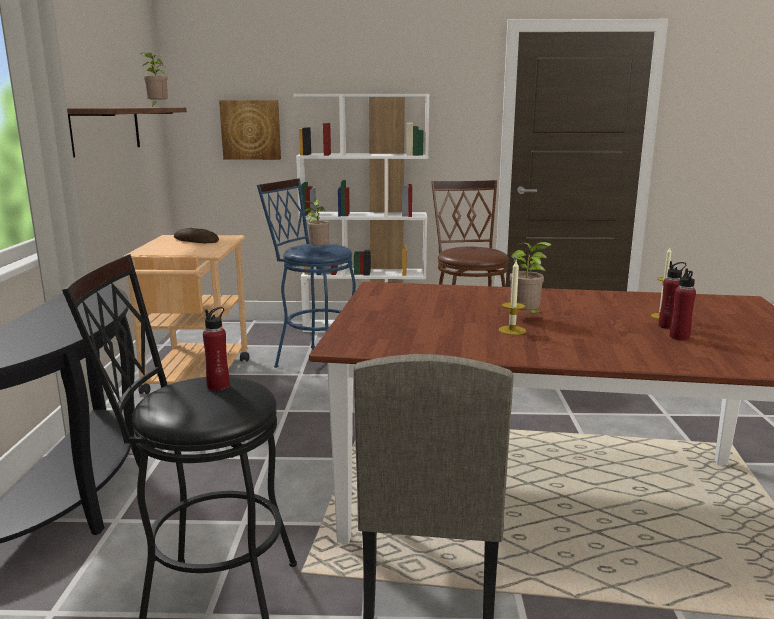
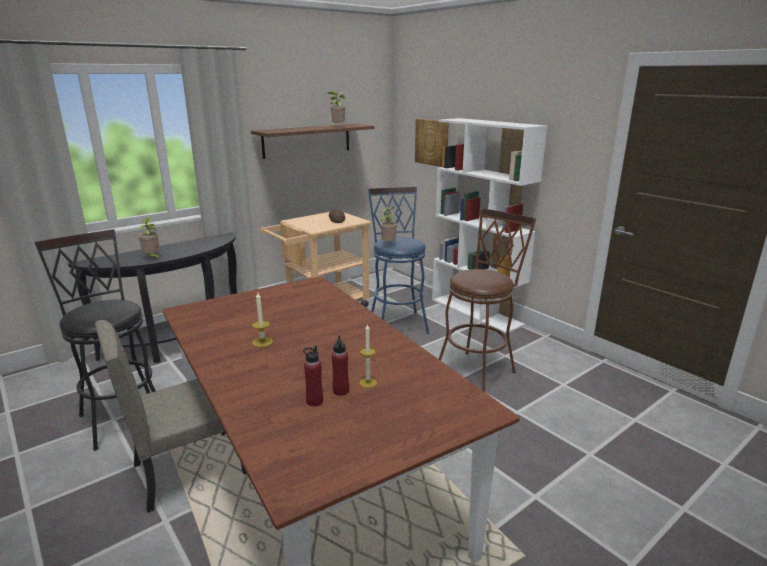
camera: 50 degrees right, 5 degrees up
red bottle [203,307,229,391] -> none
potted plant [510,242,552,314] -> potted plant moved to [138,217,159,259]

